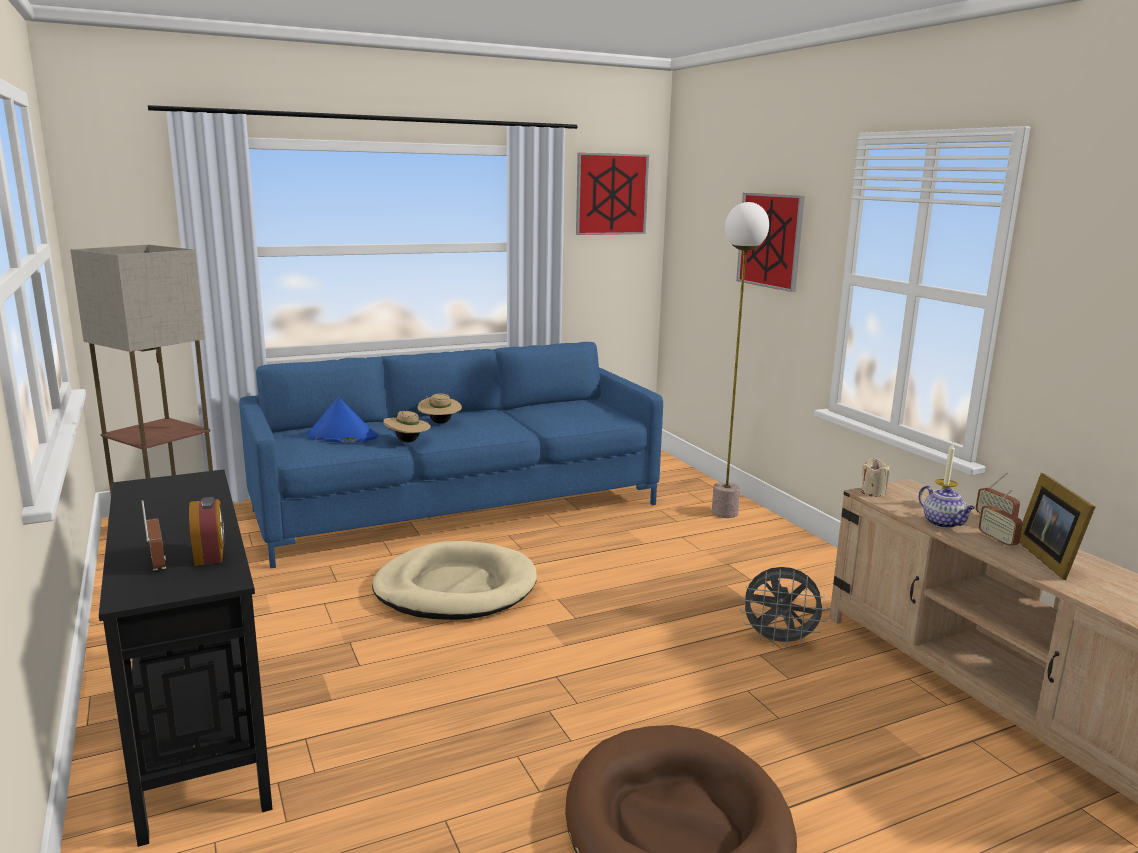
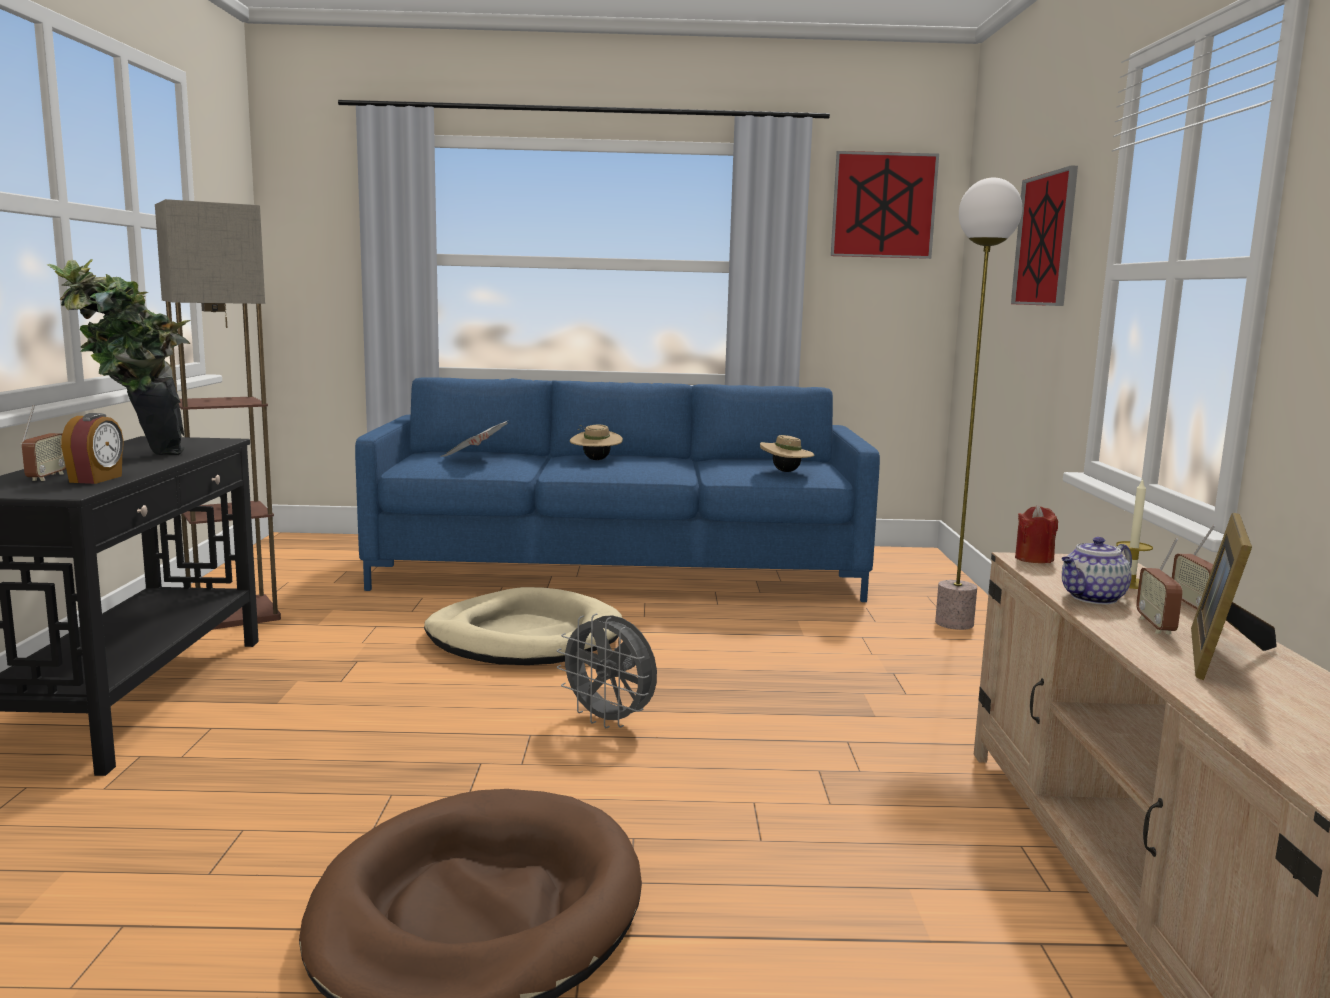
camera: 25 degrees right, 5 degrees down
blue hat [307,397,378,443] -> newspaper [440,421,508,457]
beige hat [383,411,431,442] -> beige hat moved to [760,435,814,472]
grey fan [740,567,828,648] -> grey fan moved to [557,613,657,728]
beige candle [861,458,889,497] -> red candle [1015,505,1058,563]
teapot [919,486,975,528] -> teapot turned 60 degrees clockwise [1061,537,1132,605]
none -> potted plant [46,259,191,455]

